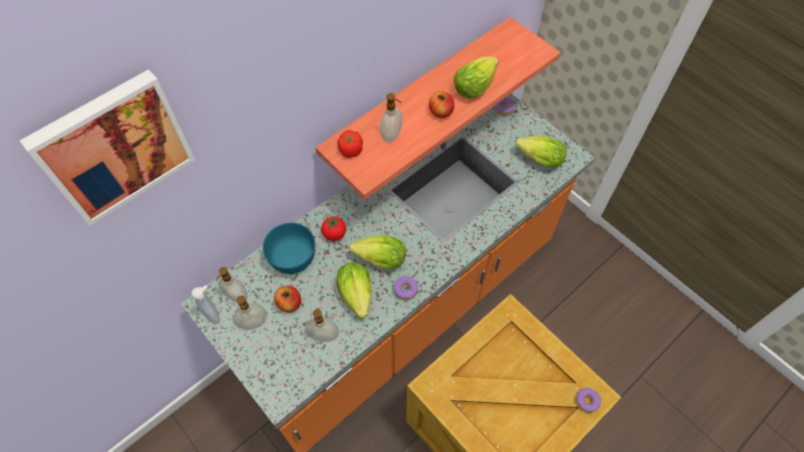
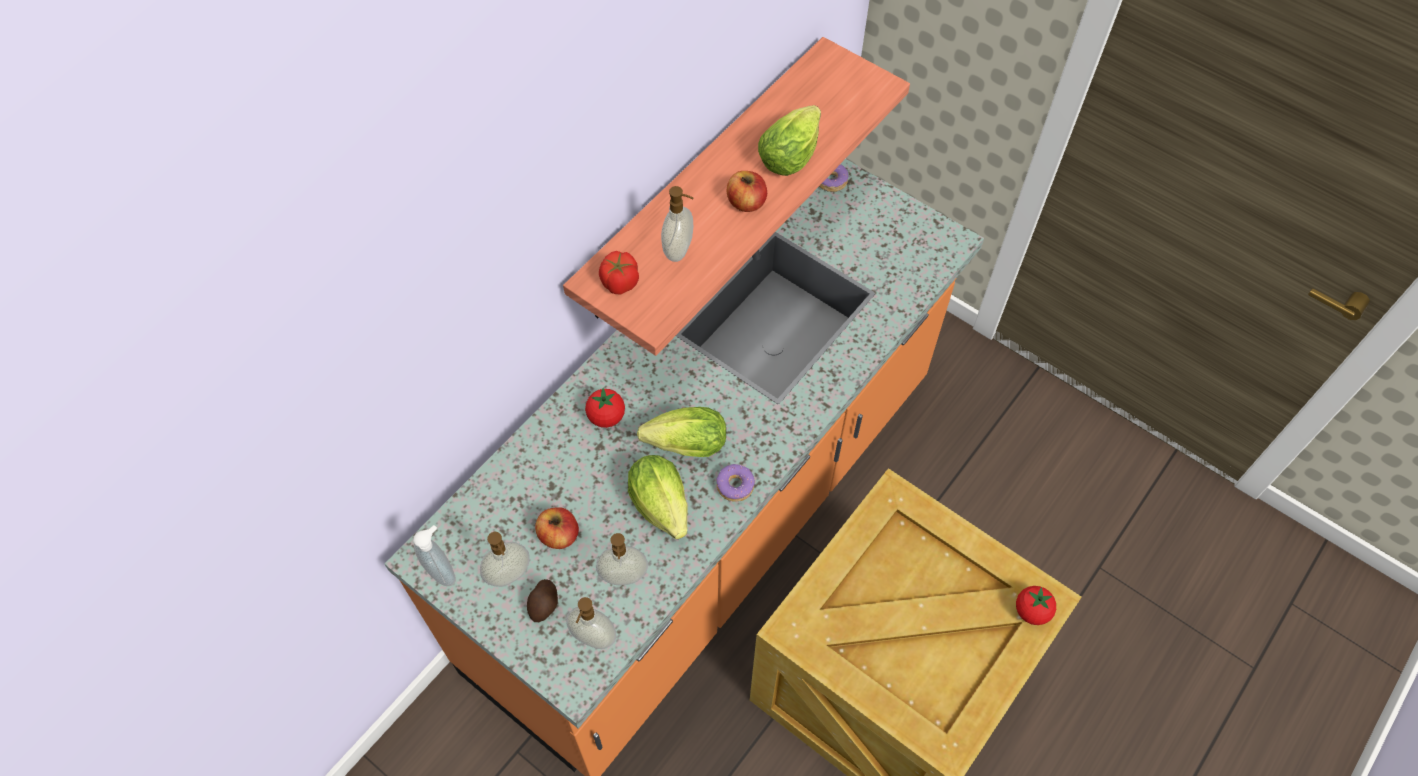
camera: 10 degrees left, 0 degrees up
picture [20,69,195,226] -> none
soap dispenser [215,267,248,303] -> soap dispenser moved to [566,597,616,649]
turquoise bowl [263,223,315,274] -> none
lettuce [515,136,567,168] -> none
donut [576,388,601,413] -> tomato [1016,586,1056,625]
none -> potato [527,579,558,622]

